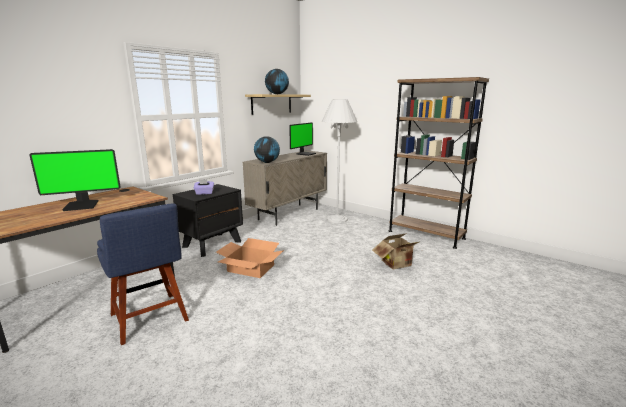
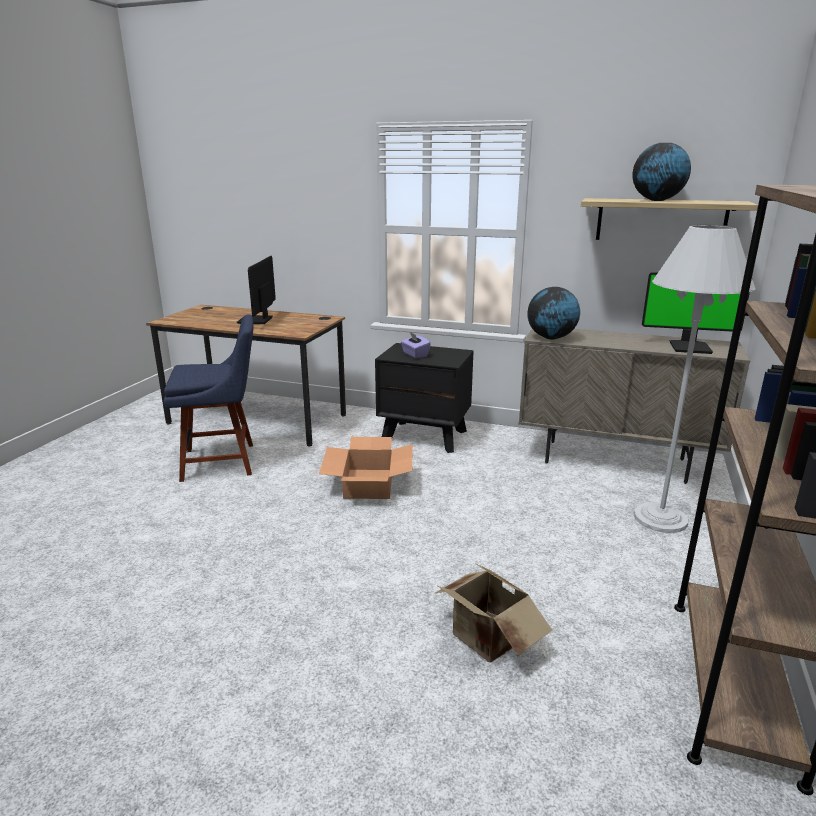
camera: 70 degrees right, 5 degrees up
monitor [29,149,121,211] -> monitor turned 45 degrees clockwise [237,256,276,324]
blue chair [97,204,189,345] -> blue chair turned 135 degrees counterclockwise [164,314,253,482]

